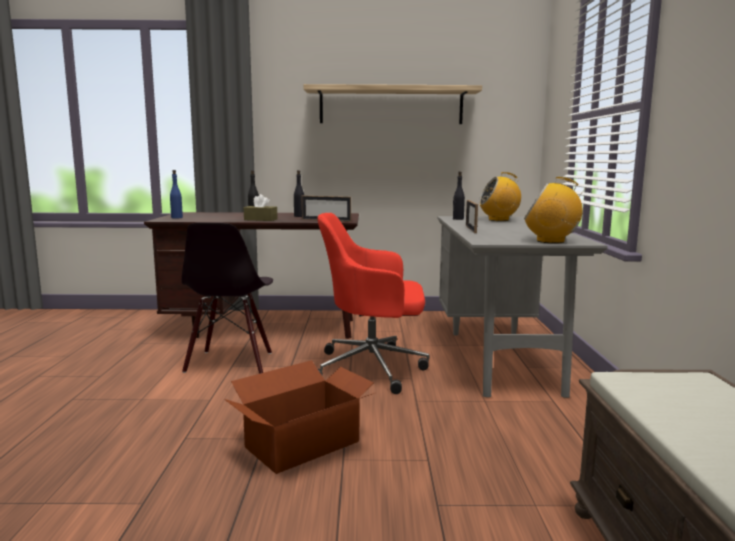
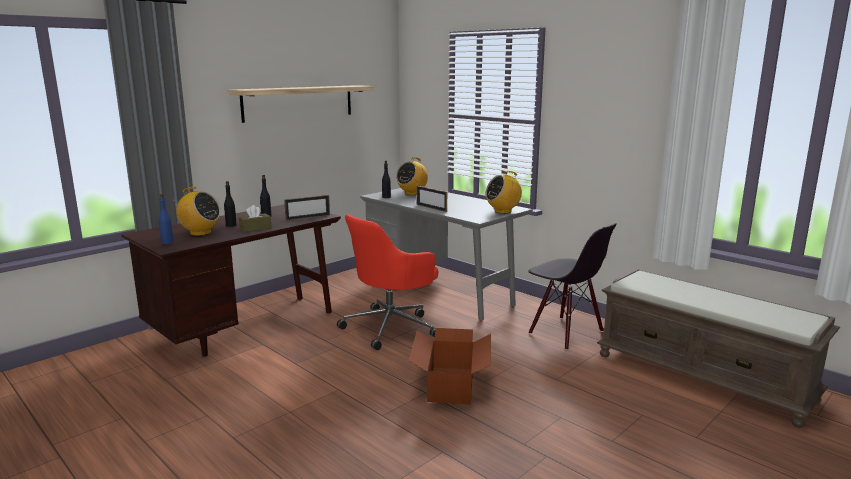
camera: 45 degrees left, 5 degrees up
black chair [182,222,273,374] -> black chair moved to [528,223,617,350]
none -> radio [171,187,221,236]

